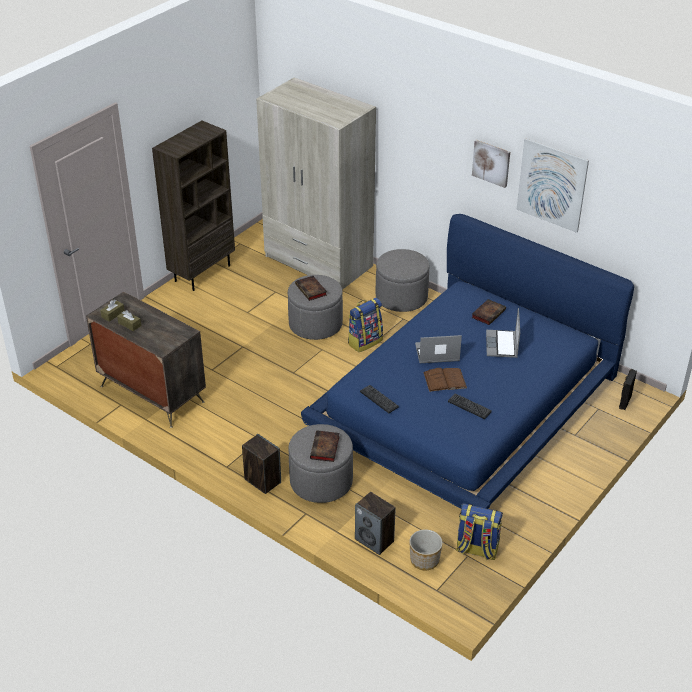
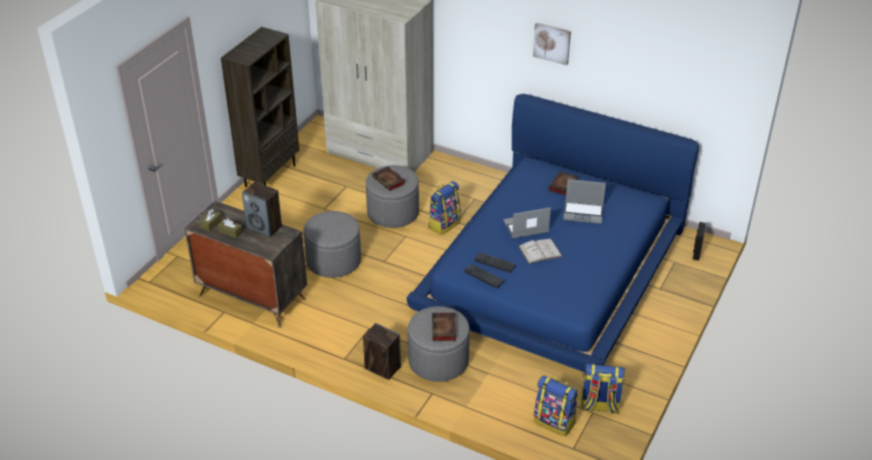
camera: 10 degrees left, 0 degrees up
speaker [355,492,396,555] -> speaker moved to [242,182,282,238]
grey ottoman [376,249,430,312] -> grey ottoman moved to [303,211,361,278]
planter [409,529,443,570] -> backpack [534,375,578,436]
brown book [423,368,467,392] -> white book [518,239,563,264]
keyboard [448,393,492,419] -> keyboard moved to [474,252,516,273]
laptop [486,308,520,358] -> laptop turned 75 degrees counterclockwise [563,179,606,224]
picture [516,138,589,233] -> none

